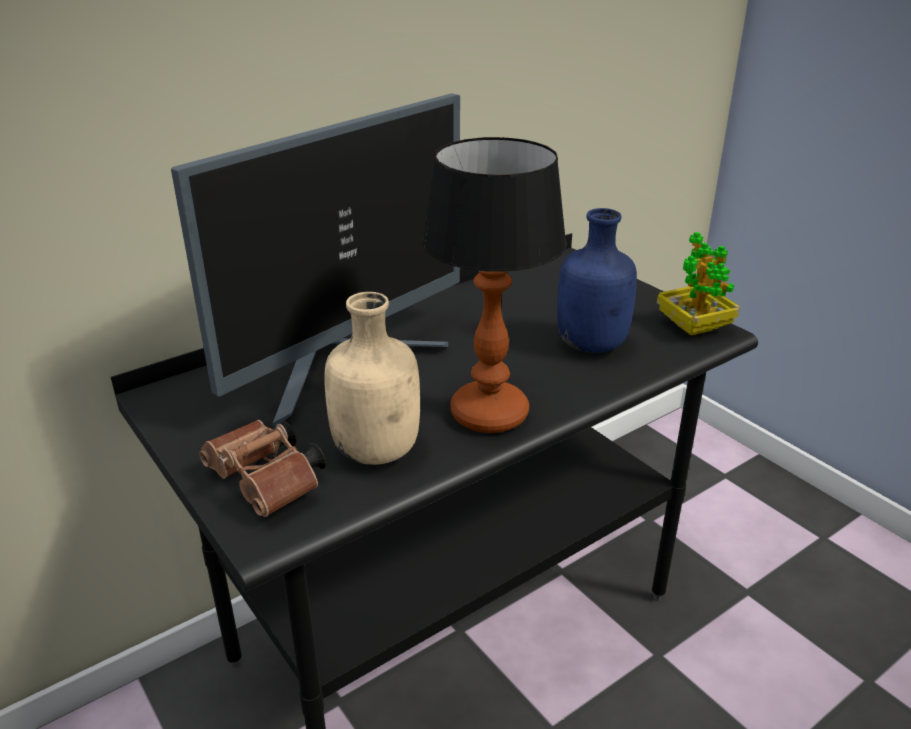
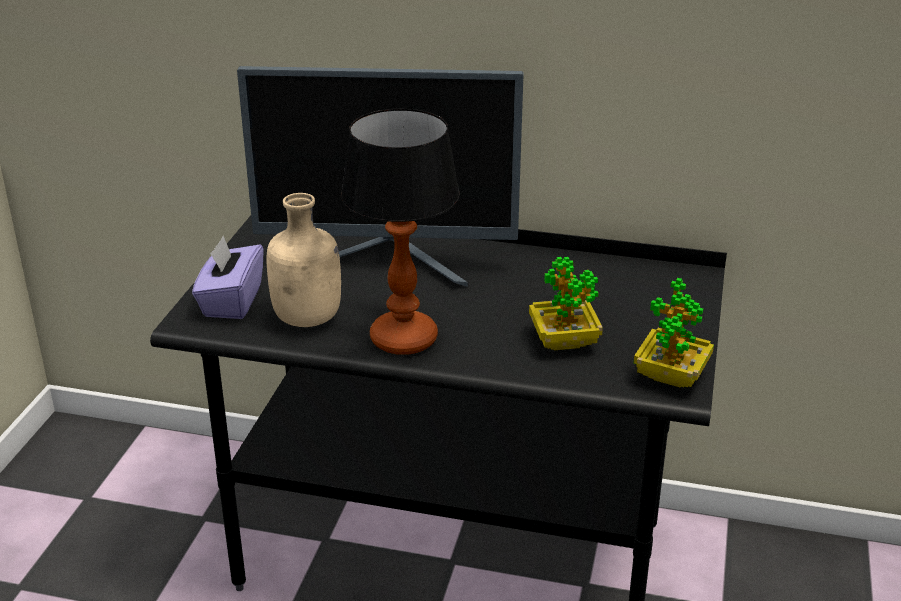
camera: 50 degrees right, 0 degrees up
brown binoculars [199,420,326,517] -> purple tissue box [192,236,264,319]
blue bottle [557,208,637,353] -> potted plant [529,257,603,350]

